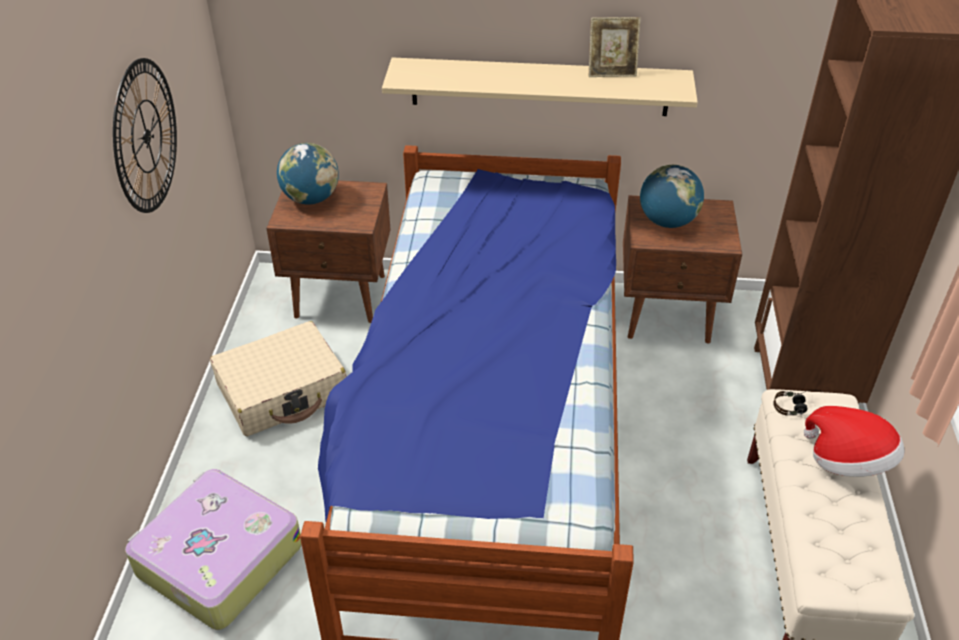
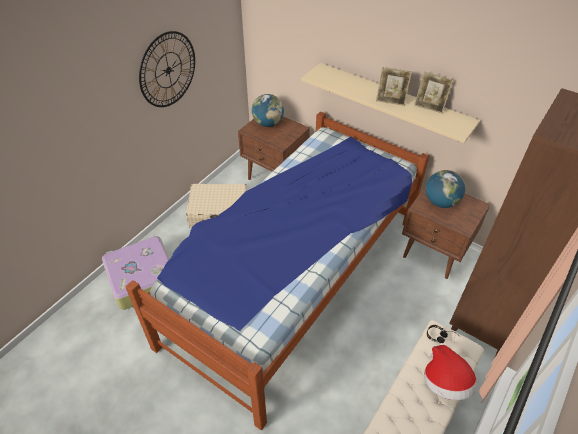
camera: 30 degrees right, 5 degrees up
none -> picture frame [376,67,412,106]

